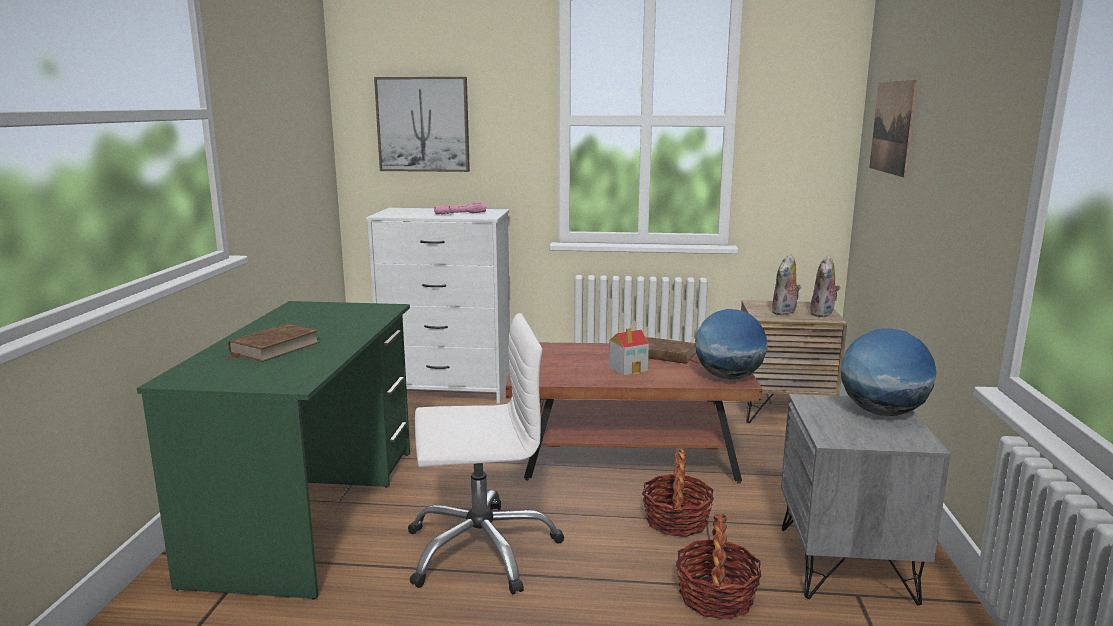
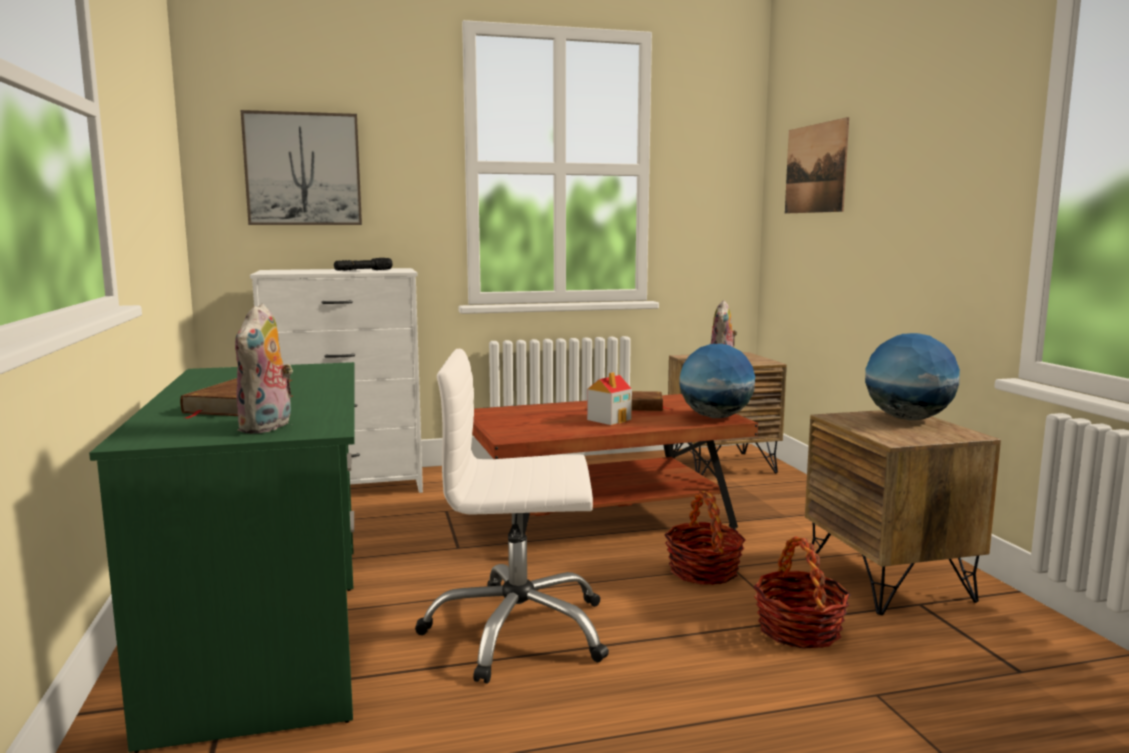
camera: 20 degrees left, 5 degrees down
white office chair [408,313,564,595] -> white office chair turned 150 degrees counterclockwise [415,349,609,684]
pink flashlight [434,202,486,214] -> black flashlight [334,258,392,271]
grey nightstand [781,394,951,606] -> brown nightstand [805,410,1001,615]
plush toy [810,255,841,317] -> plush toy moved to [235,303,293,434]

